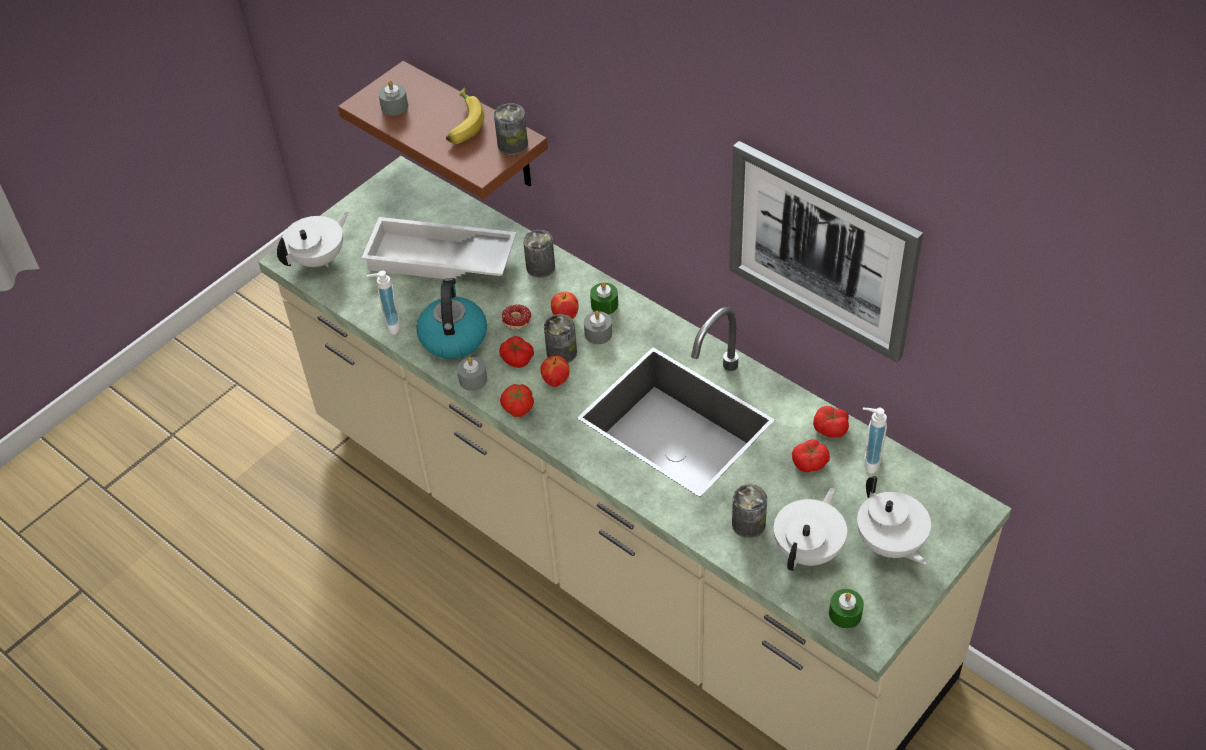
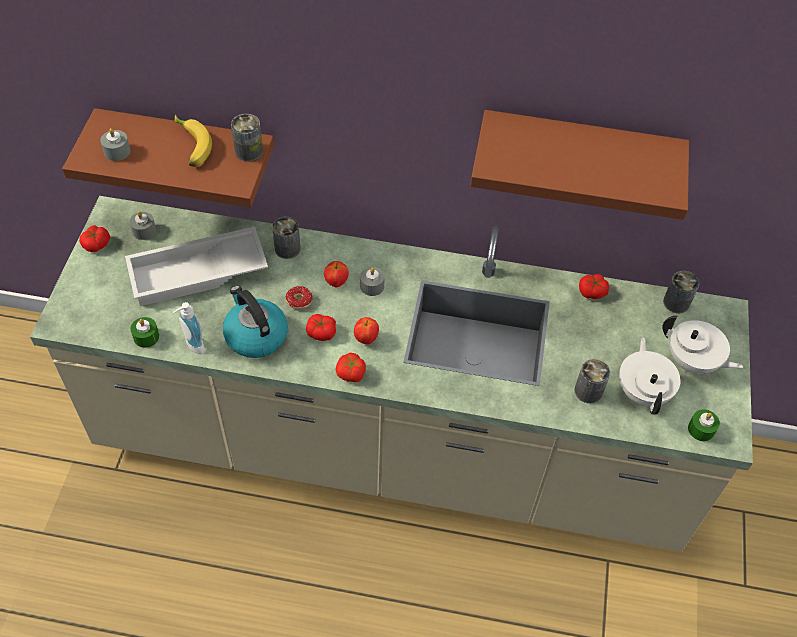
camera: 35 degrees left, 5 degrees up
white teapot [277,212,349,267] -> none
grey candle [457,357,487,391] -> grey candle moved to [129,212,156,240]
can [544,314,577,363] -> can moved to [663,271,699,313]
green candle [590,282,618,315] -> green candle moved to [130,317,159,348]
picture [729,141,923,363] -> brown shelf [470,110,689,220]
tomato [792,439,830,472] -> tomato moved to [79,225,110,252]
soap dispenser [863,408,887,474] -> none

